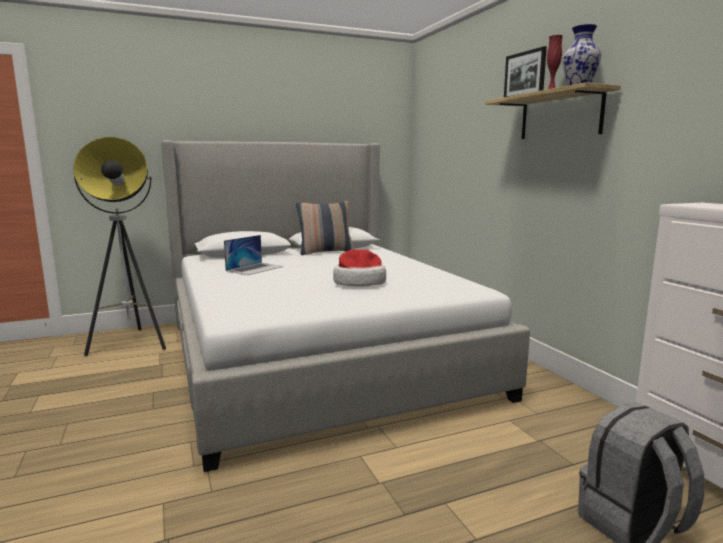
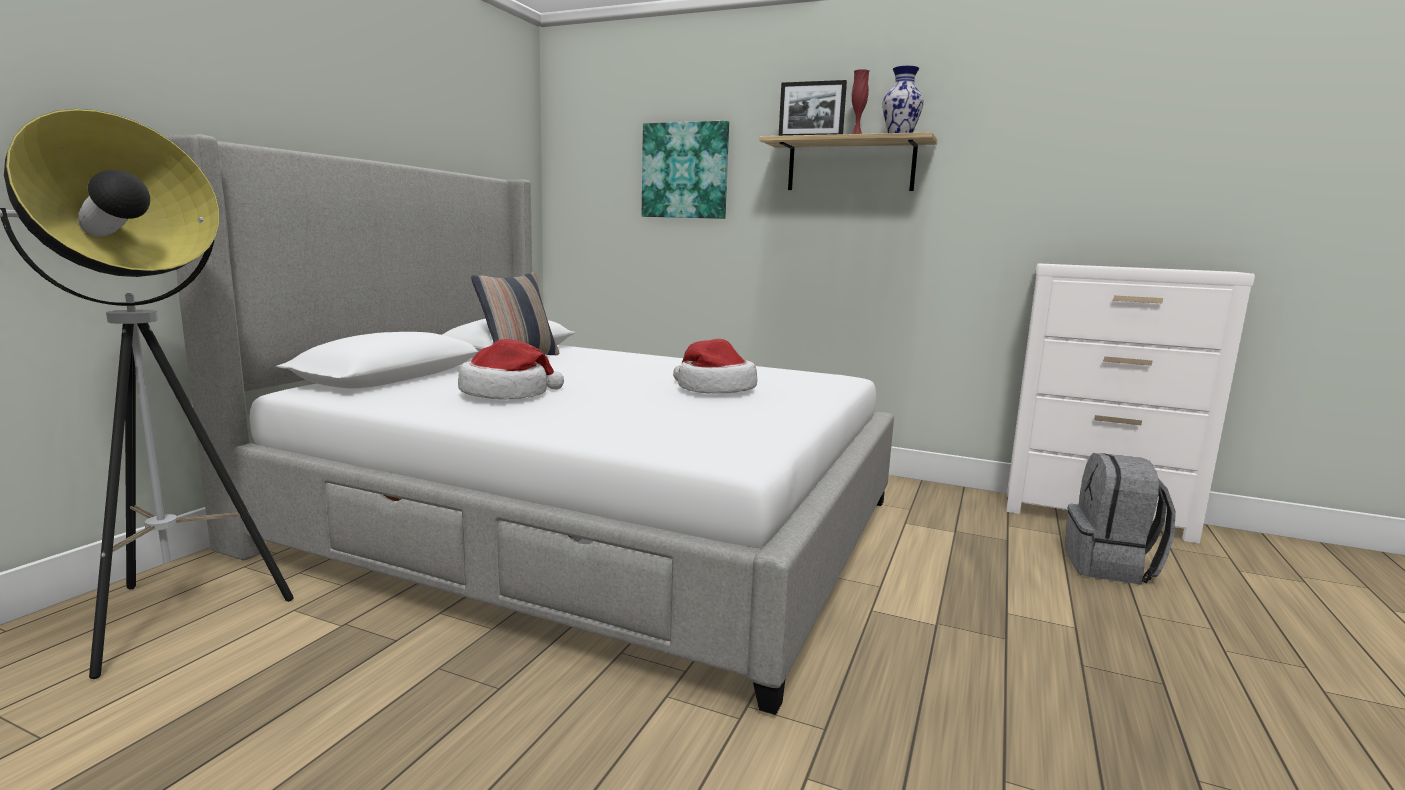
camera: 45 degrees left, 0 degrees up
laptop [224,235,283,275] -> hat [458,339,564,400]
none -> picture [642,121,729,219]

